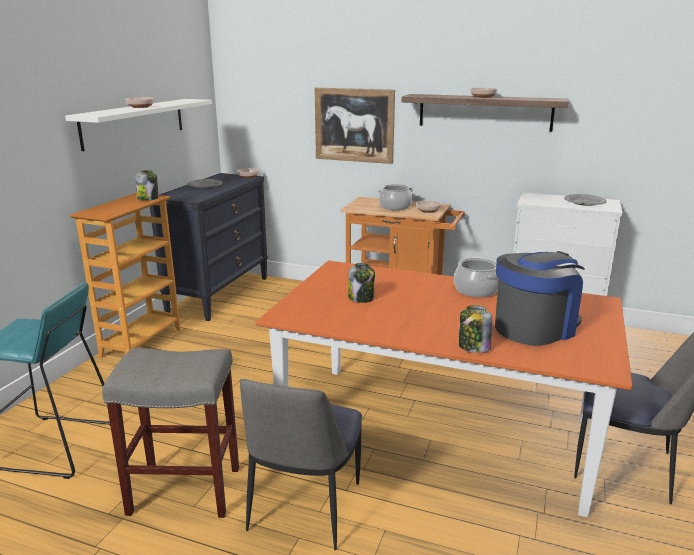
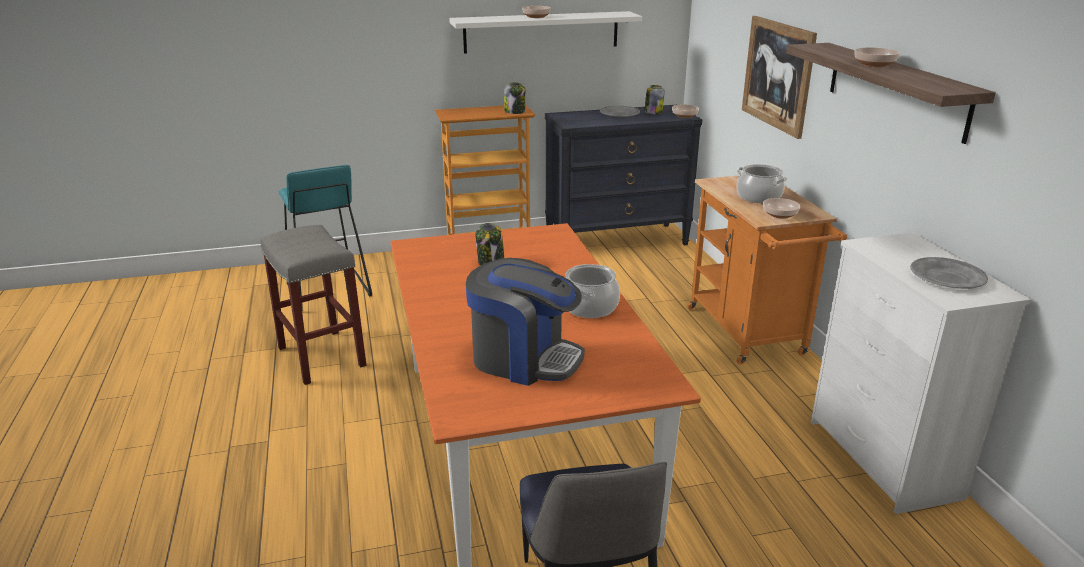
camera: 55 degrees right, 5 degrees up
chair [239,379,362,550] -> none
jar [459,305,492,353] -> jar moved to [644,85,665,114]

